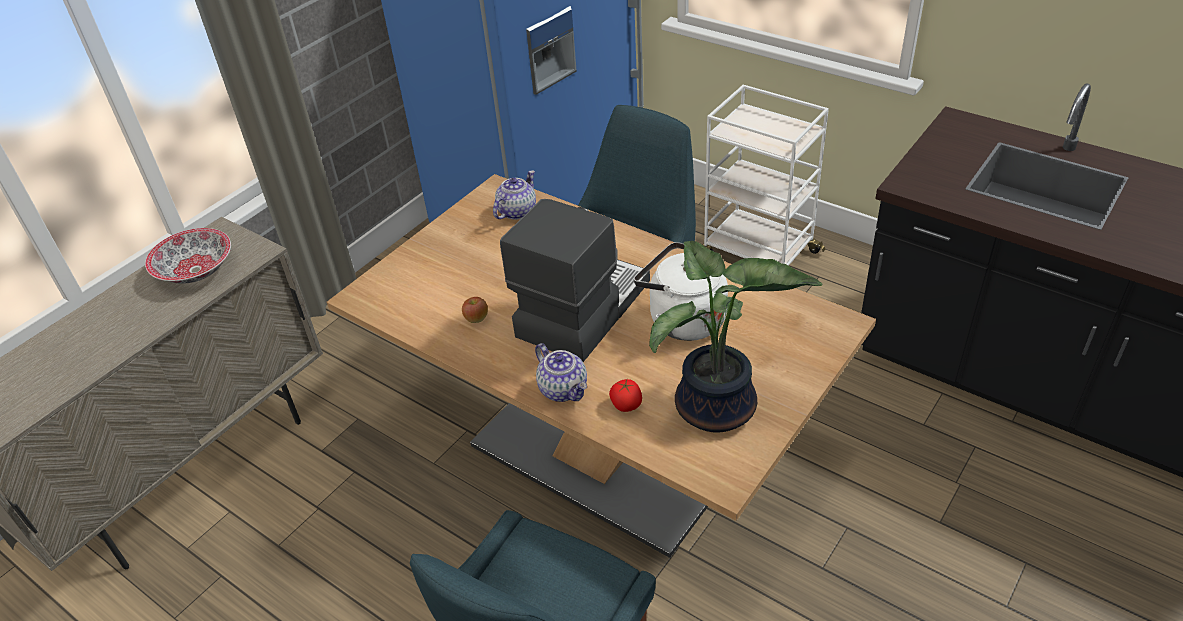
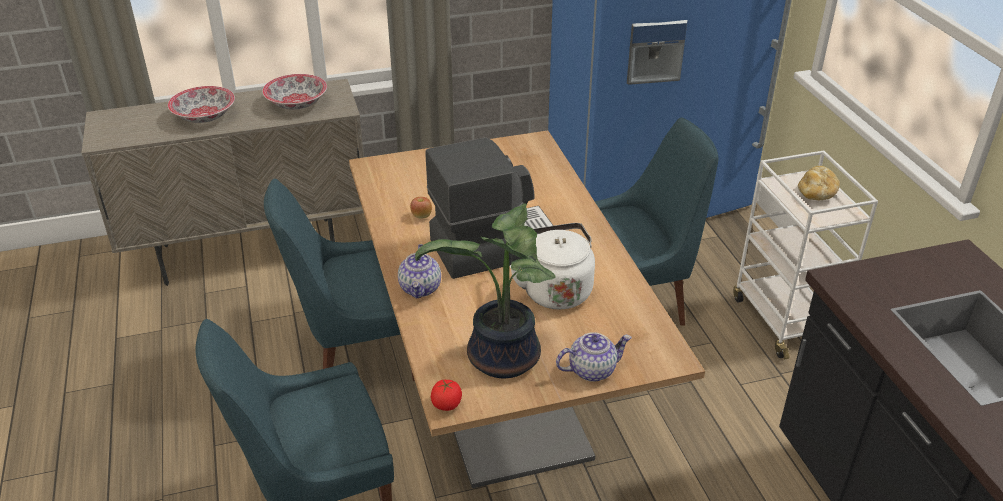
camera: 35 degrees right, 5 degrees down
teapot [493,170,536,220] -> teapot moved to [556,332,632,382]
tomato [609,379,642,412] -> tomato moved to [431,380,462,411]
none -> bowl [168,86,235,123]
none -> blue chair [264,179,415,381]
none -> bread [798,166,840,200]

